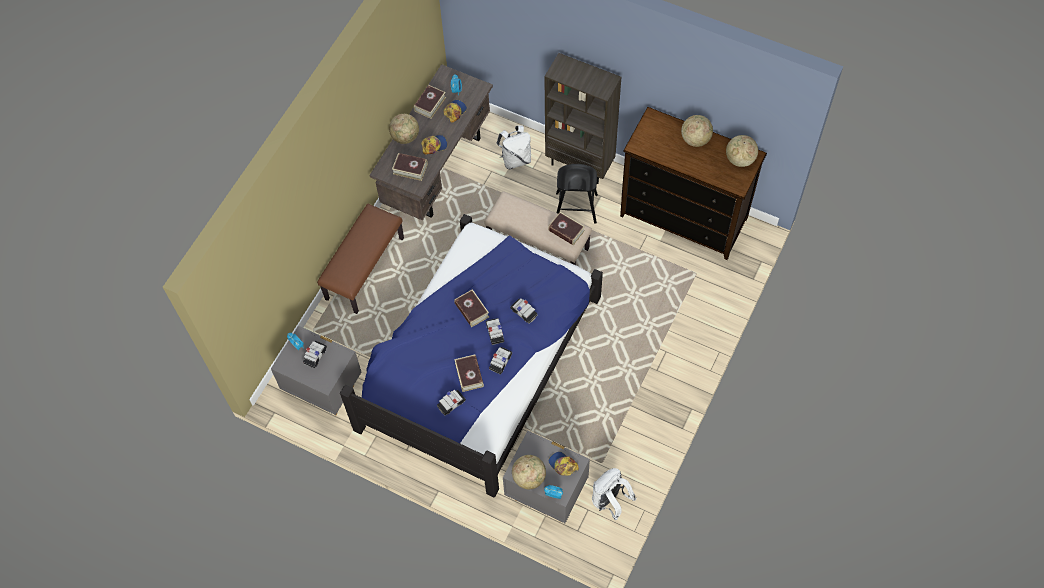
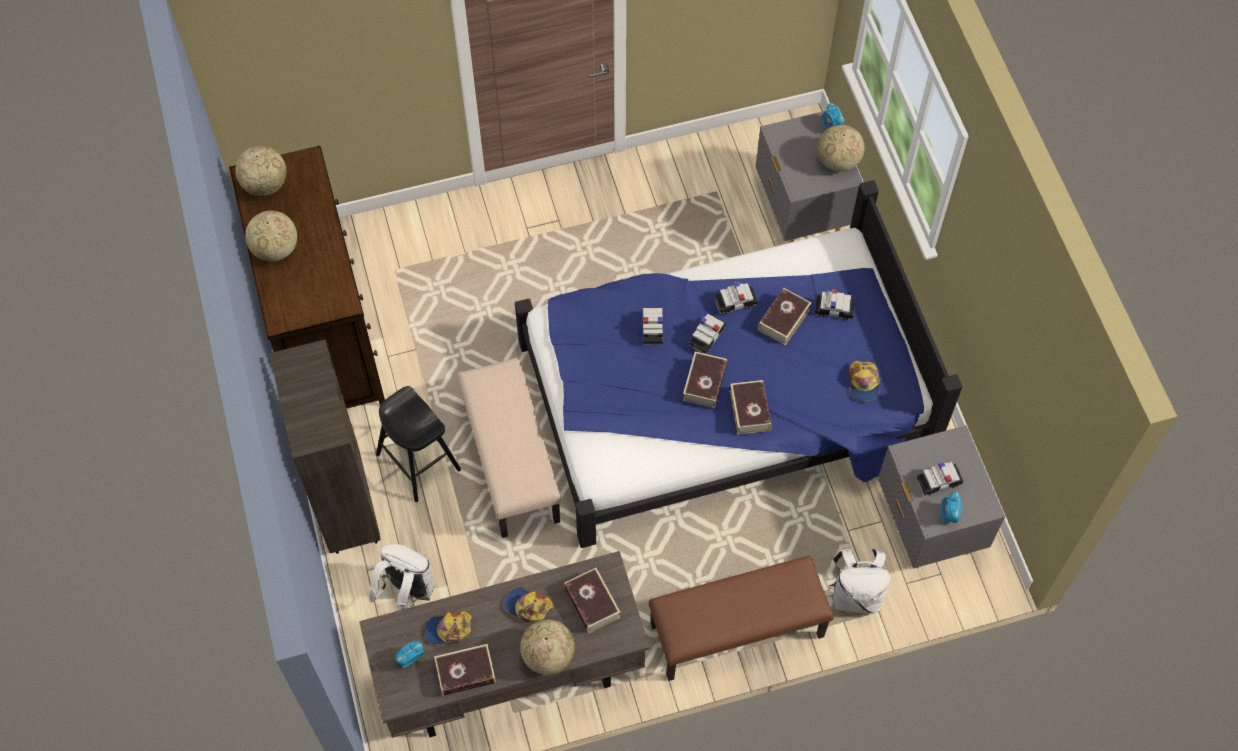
camera: 135 degrees left, 0 degrees up
book [548,212,585,245] -> book moved to [730,380,772,435]
cap [548,452,579,476] -> cap moved to [849,361,880,401]
white backpack [592,468,636,520] -> white backpack moved to [829,548,891,613]

